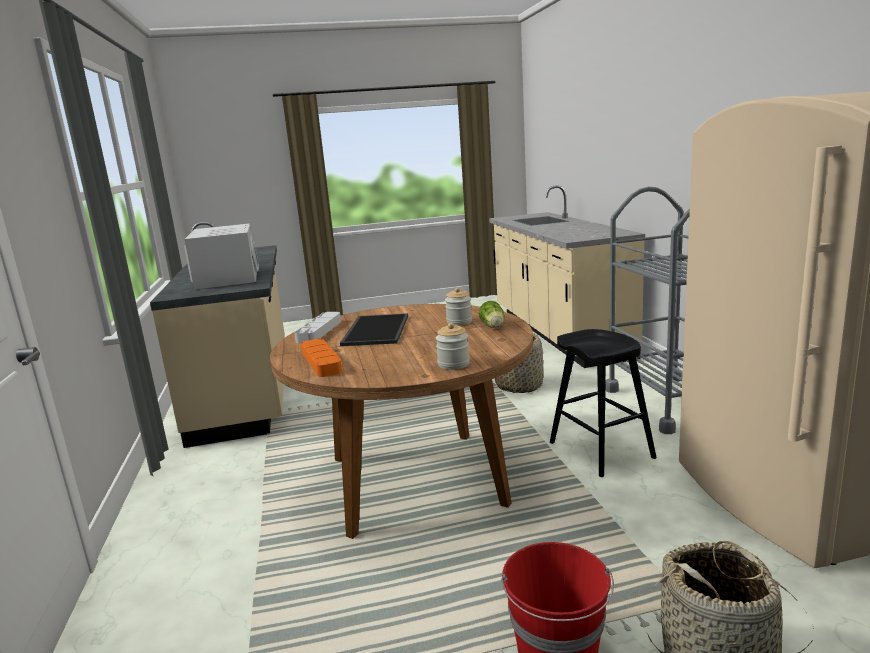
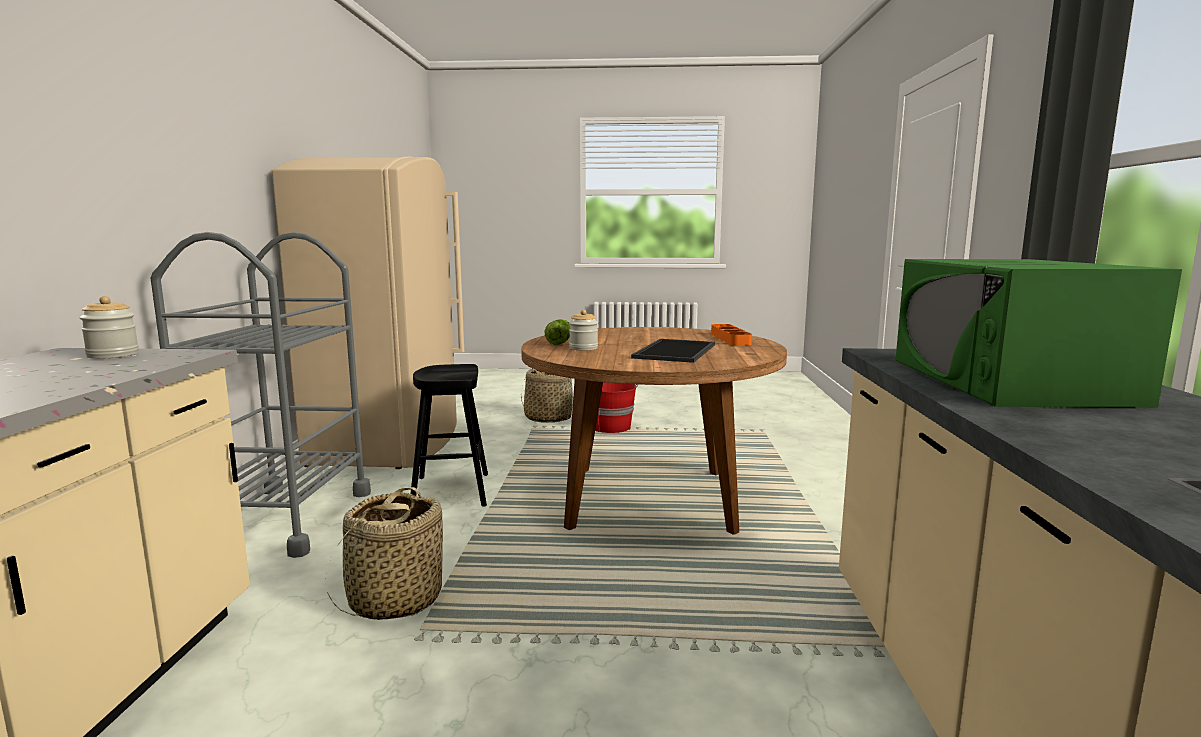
camera: 165 degrees left, 5 degrees down
white microwave [184,223,259,290] -> green microwave [896,259,1182,408]
grey tray [294,312,341,343] -> none
jar [436,323,470,370] -> jar moved to [80,296,139,359]

